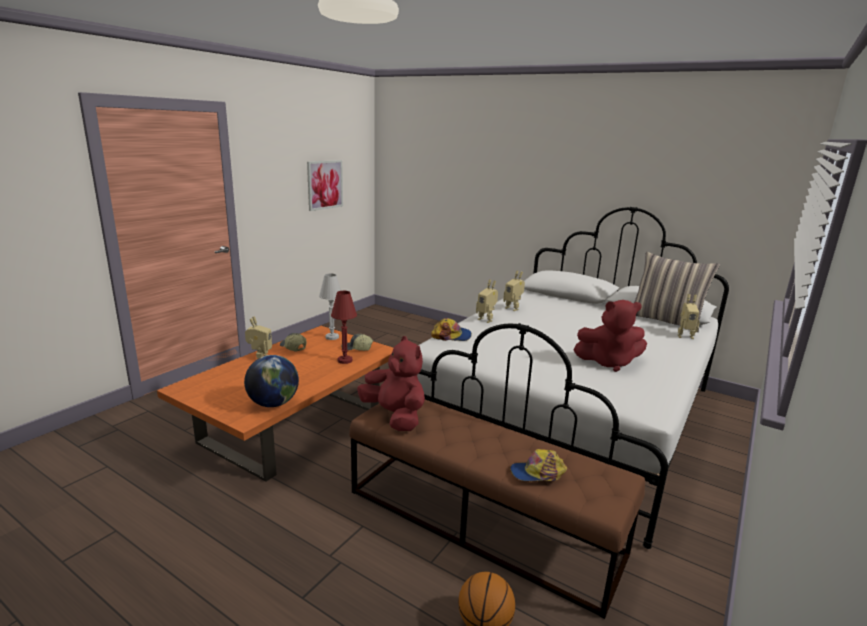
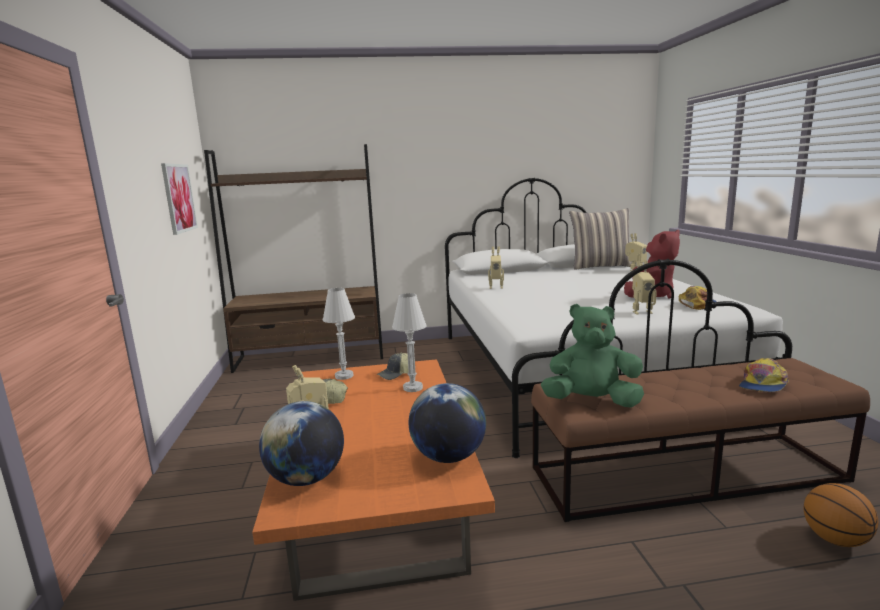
camera: 40 degrees left, 5 degrees down
red table lamp [331,291,357,364] -> white table lamp [392,293,427,392]
red plush toy [357,336,425,431] -> green plush toy [541,304,644,408]
cap [431,318,472,341] -> cap moved to [679,286,717,310]
toy robot [476,279,498,323] -> toy robot moved to [632,261,657,314]
none -> brown bookcase [204,144,383,373]
none -> globe [259,401,344,486]

